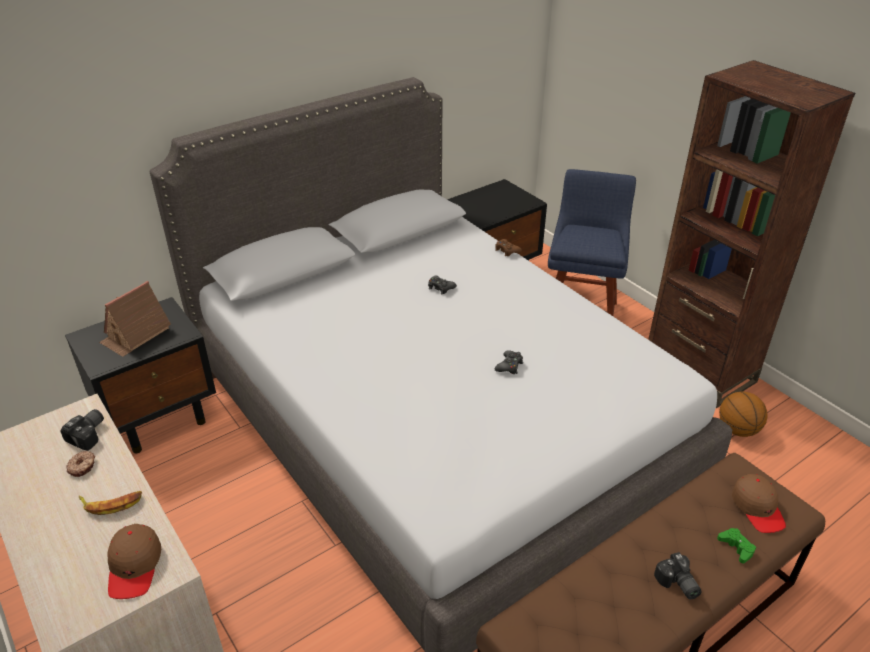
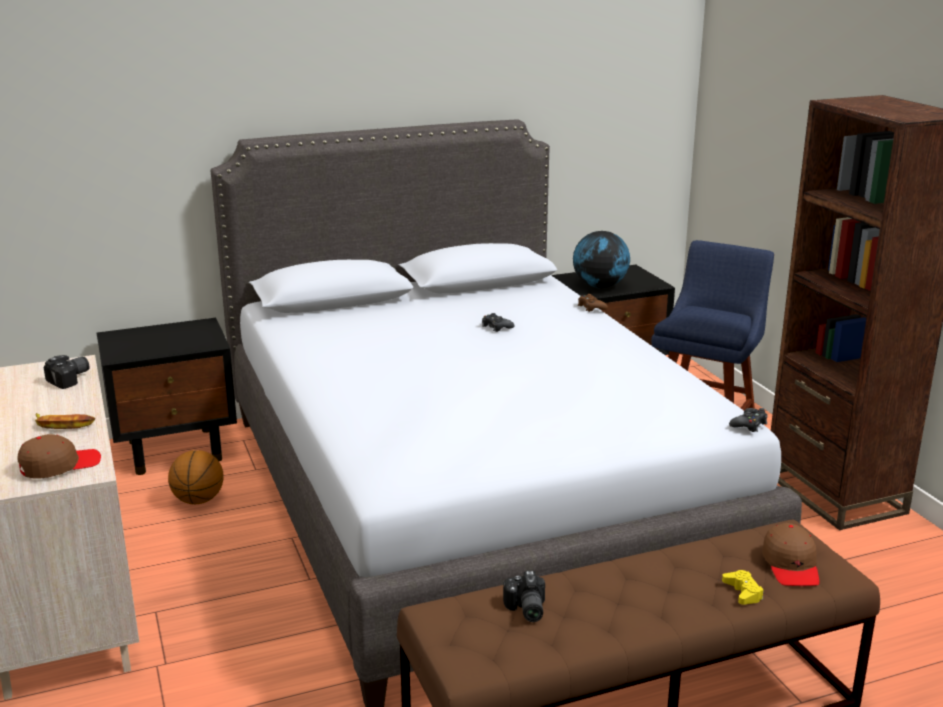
camera: 15 degrees right, 15 degrees down
donut [66,451,95,477] -> none
toy house [99,281,171,357] -> none
brown cap [107,524,161,599] -> brown cap turned 135 degrees counterclockwise [18,434,101,478]
black game controller [495,350,523,374] -> black game controller moved to [729,408,768,432]
camera [654,552,702,600] -> camera moved to [503,571,545,622]
green game controller [717,528,756,563] -> yellow game controller [722,570,764,605]
basketball [719,391,768,437] -> basketball moved to [168,450,224,504]
none -> globe [573,231,630,289]

